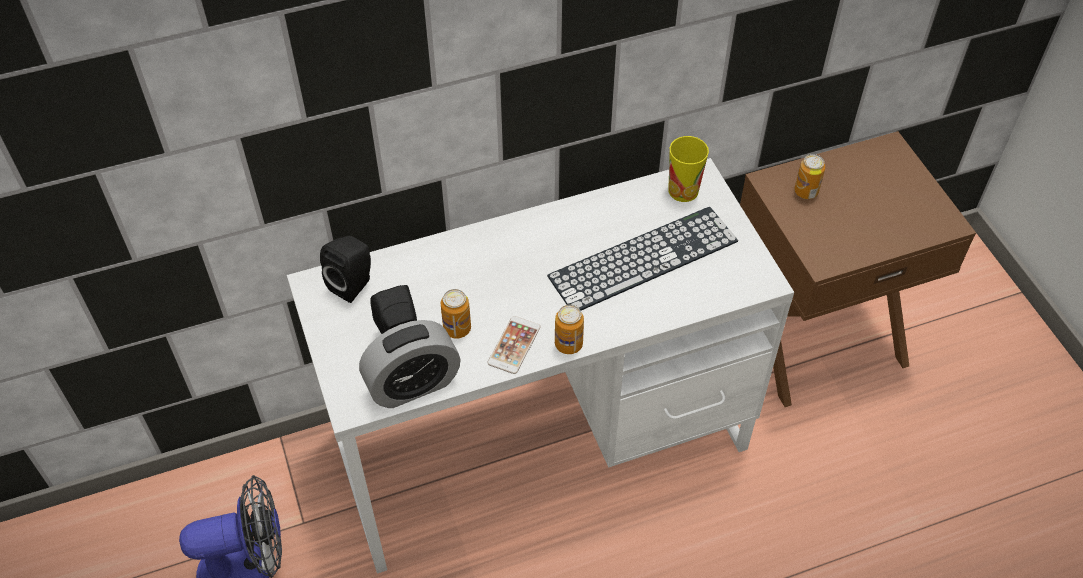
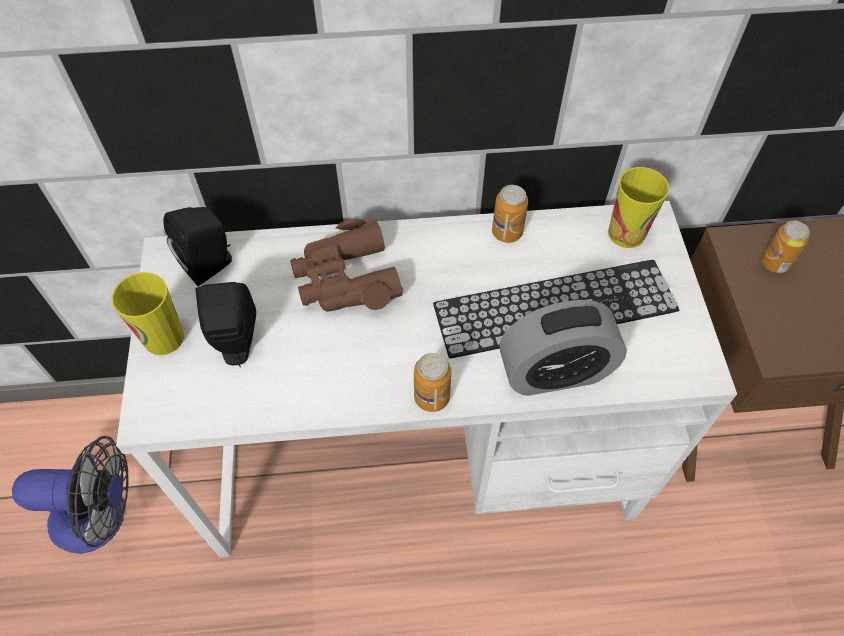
camera: 15 degrees right, 5 degrees up
alarm clock [359,320,461,408] -> alarm clock moved to [499,300,627,396]
can [441,289,471,339] -> can moved to [492,185,528,243]
phone [487,316,540,374] -> none
none -> cup [112,272,184,355]
none -> brown binoculars [290,219,403,311]

